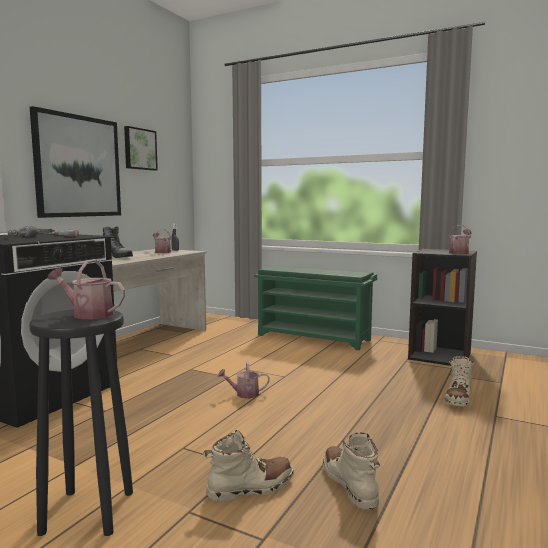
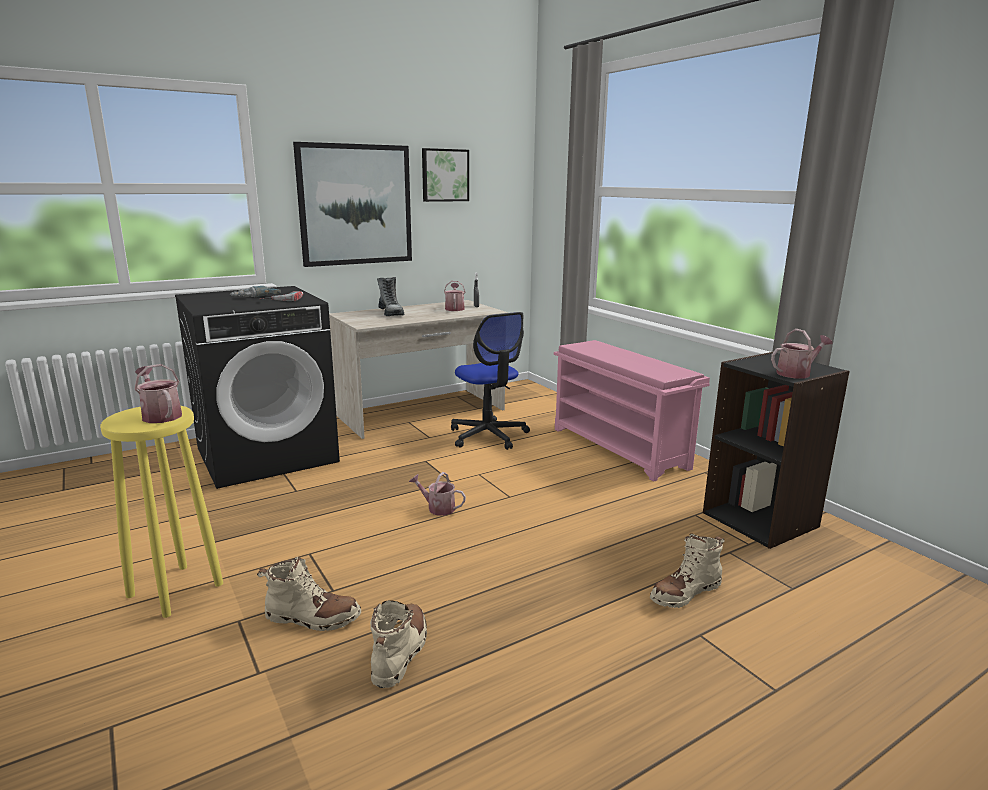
camera: 30 degrees right, 10 degrees up
black stool [29,309,133,536] -> yellow stool [100,406,223,618]
green shoe rack [254,266,377,350] -> pink shoe rack [554,340,710,481]
none -> office chair [451,312,530,450]

